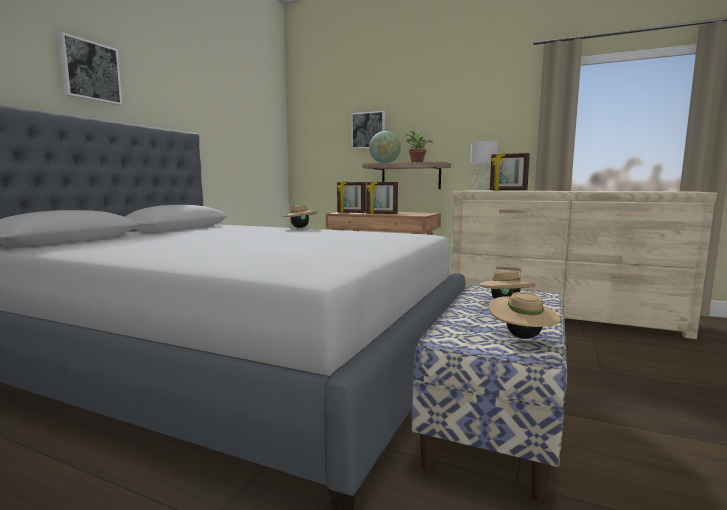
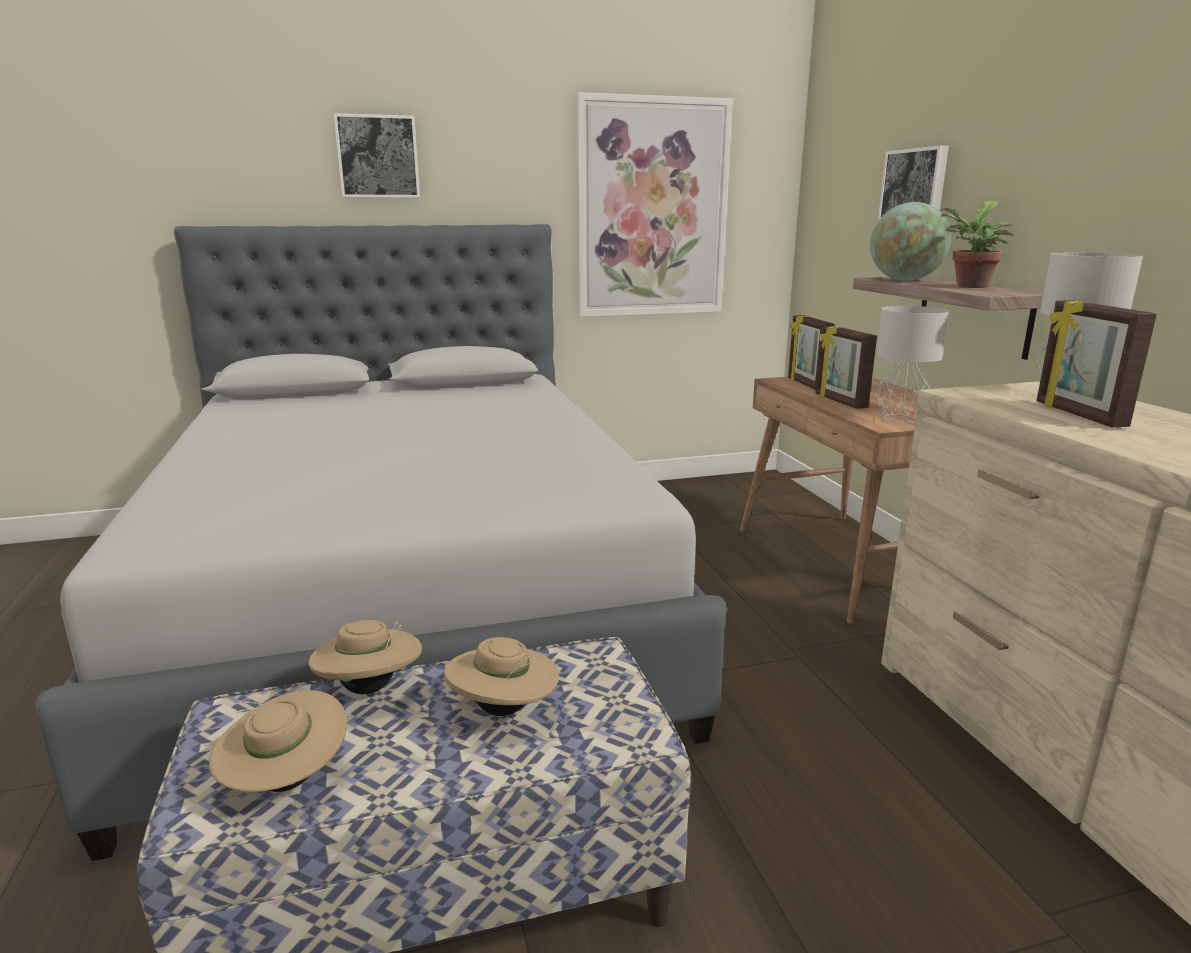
camera: 50 degrees right, 10 degrees up
beige hat [283,205,317,228] -> beige hat moved to [308,620,422,694]
none -> picture [576,92,733,317]
none -> grey table lamp [875,306,949,422]

